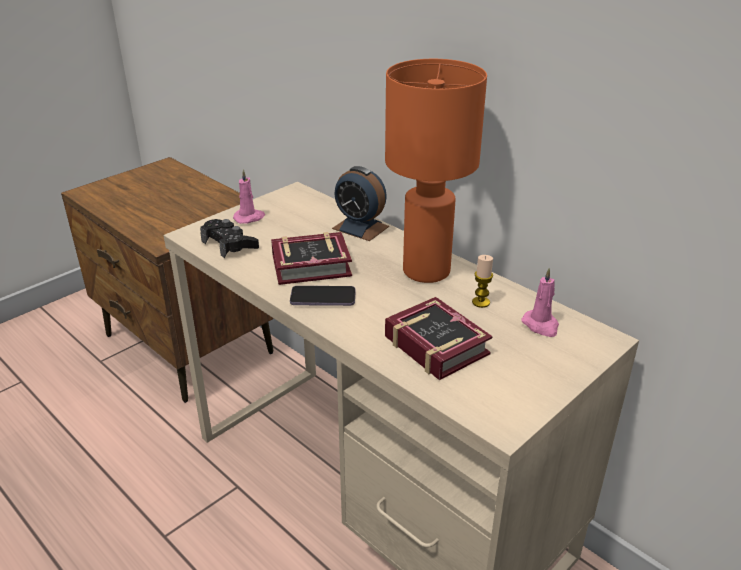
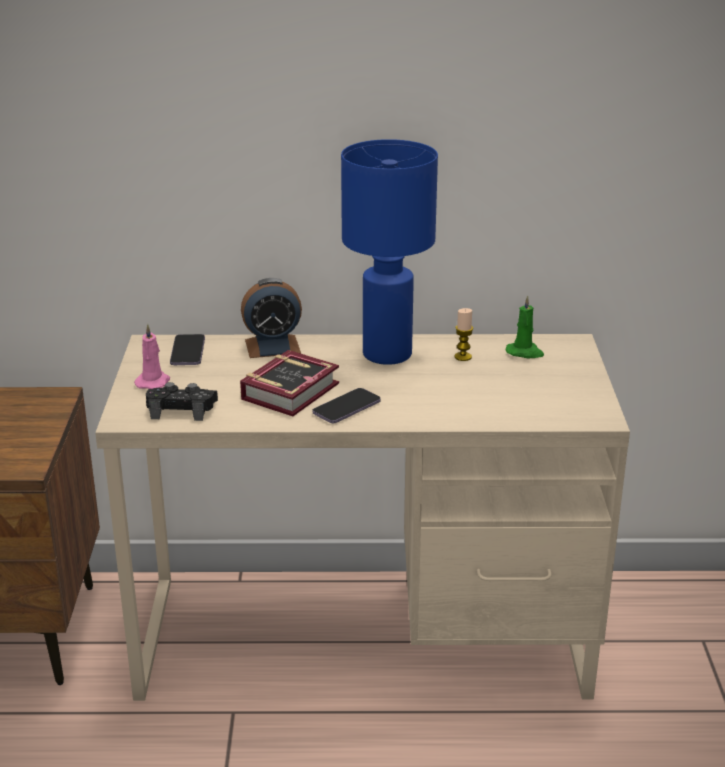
camera: 45 degrees left, 5 degrees down
orange table lamp [385,59,487,283] -> blue table lamp [341,139,438,365]
book [385,297,492,380] -> none
pink candle [521,268,559,337] -> green candle [506,295,544,358]
none -> phone [170,334,205,366]

